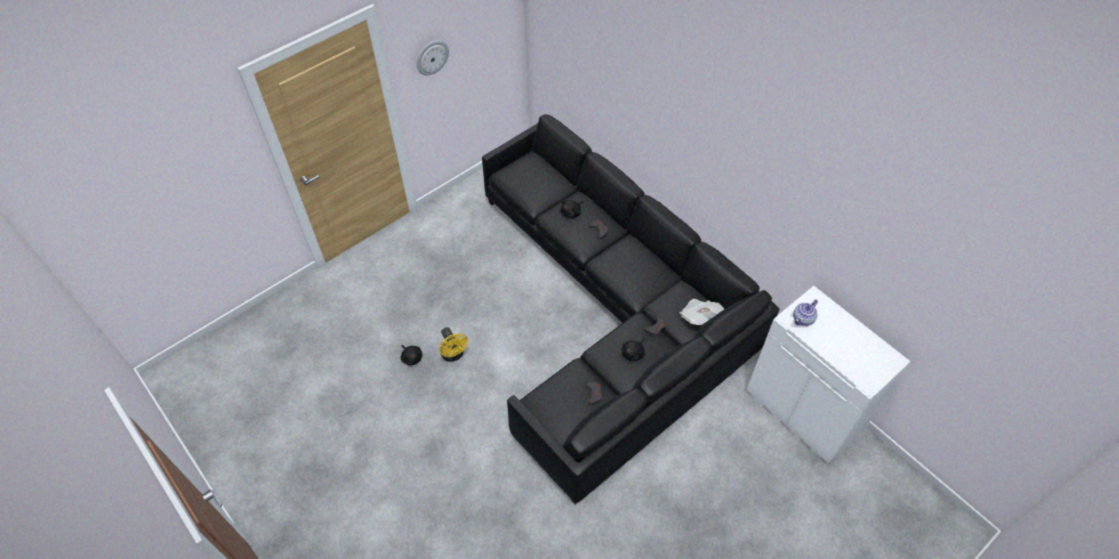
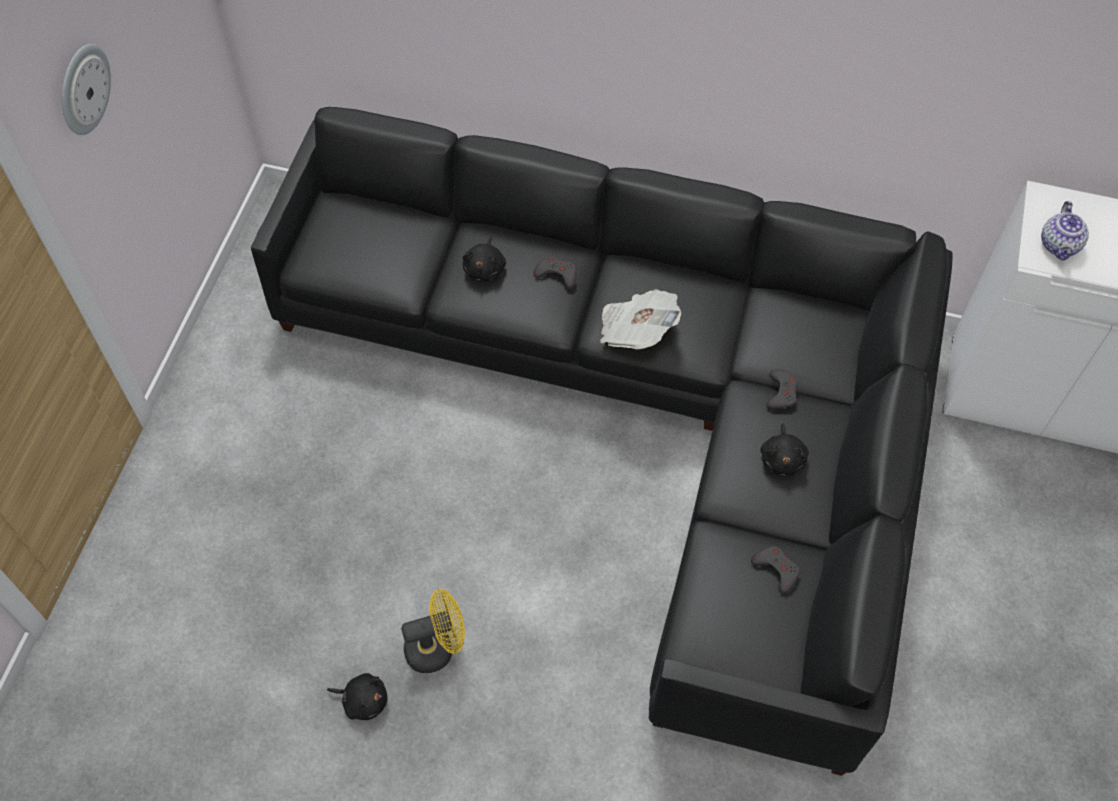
camera: 35 degrees left, 5 degrees up
yellow fan [439,327,468,362] -> yellow fan turned 45 degrees counterclockwise [401,589,465,673]
newspaper [679,299,724,325] -> newspaper moved to [600,289,681,349]

